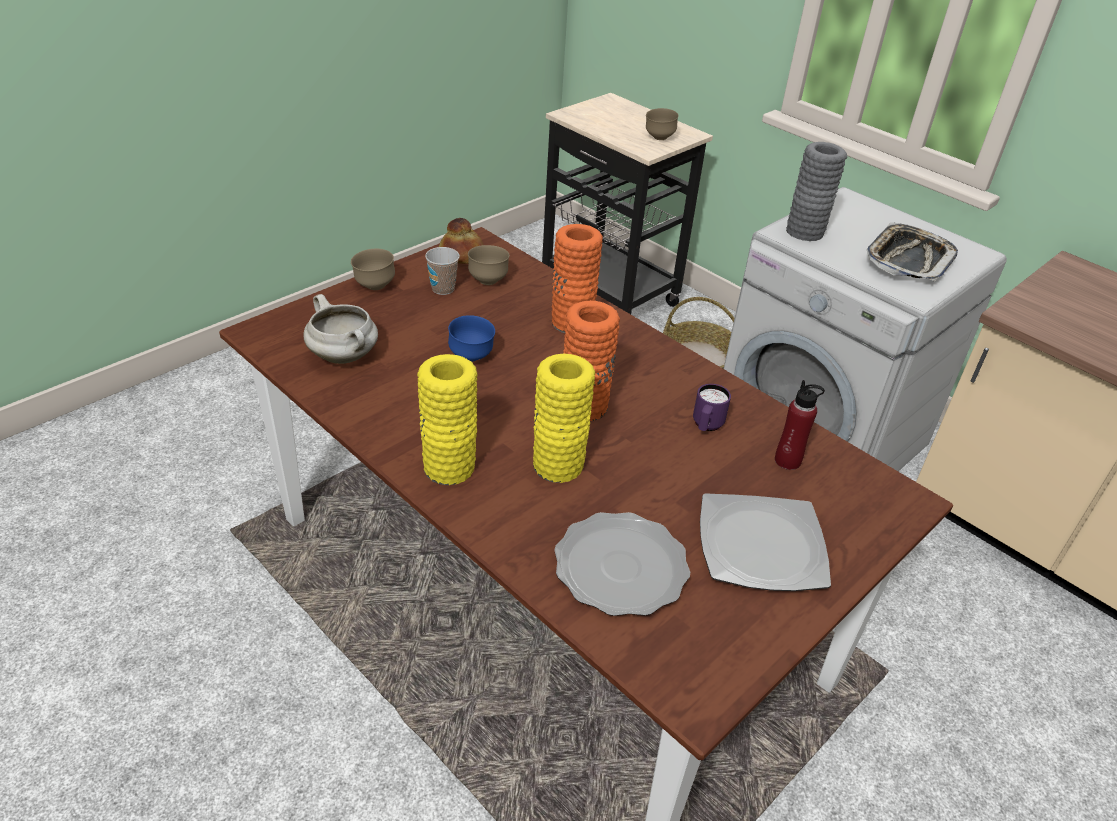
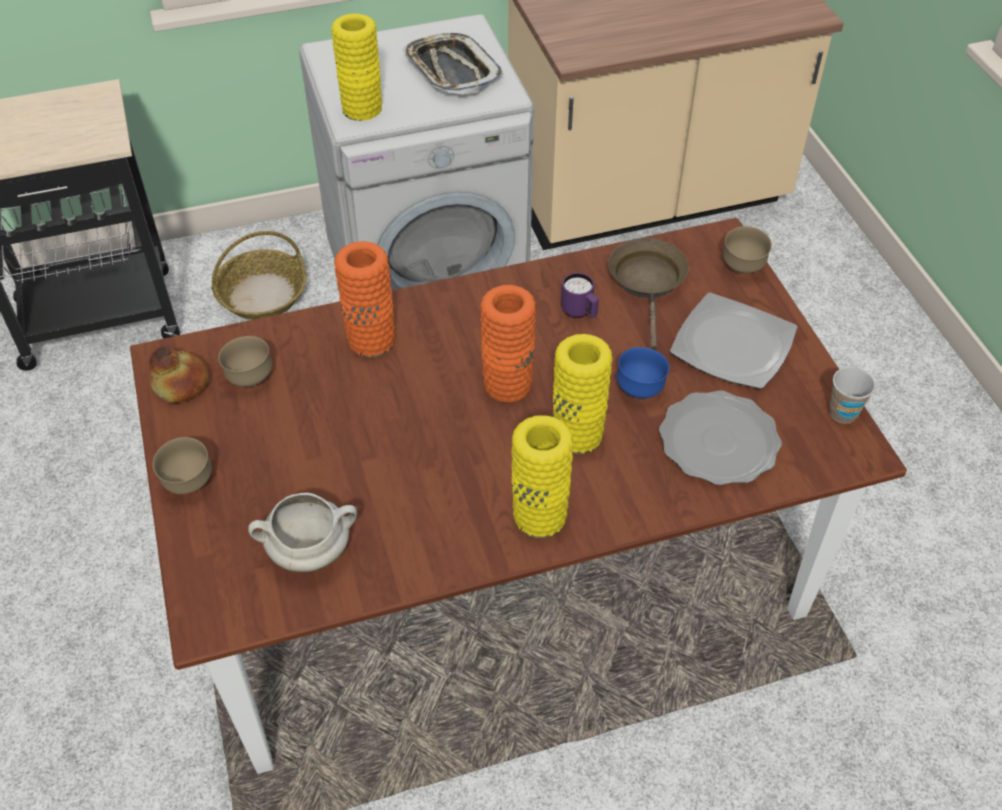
camera: 60 degrees left, 10 degrees up
cup [425,247,460,295] -> cup moved to [829,367,876,424]
blue bowl [448,315,495,362] -> blue bowl moved to [617,347,670,398]
brown bowl [646,108,679,140] -> brown bowl moved to [723,226,772,273]
red bottle [775,380,825,470] -> brown frying pan [608,238,689,349]
grey vase [786,142,847,241] -> yellow vase [331,14,382,121]

